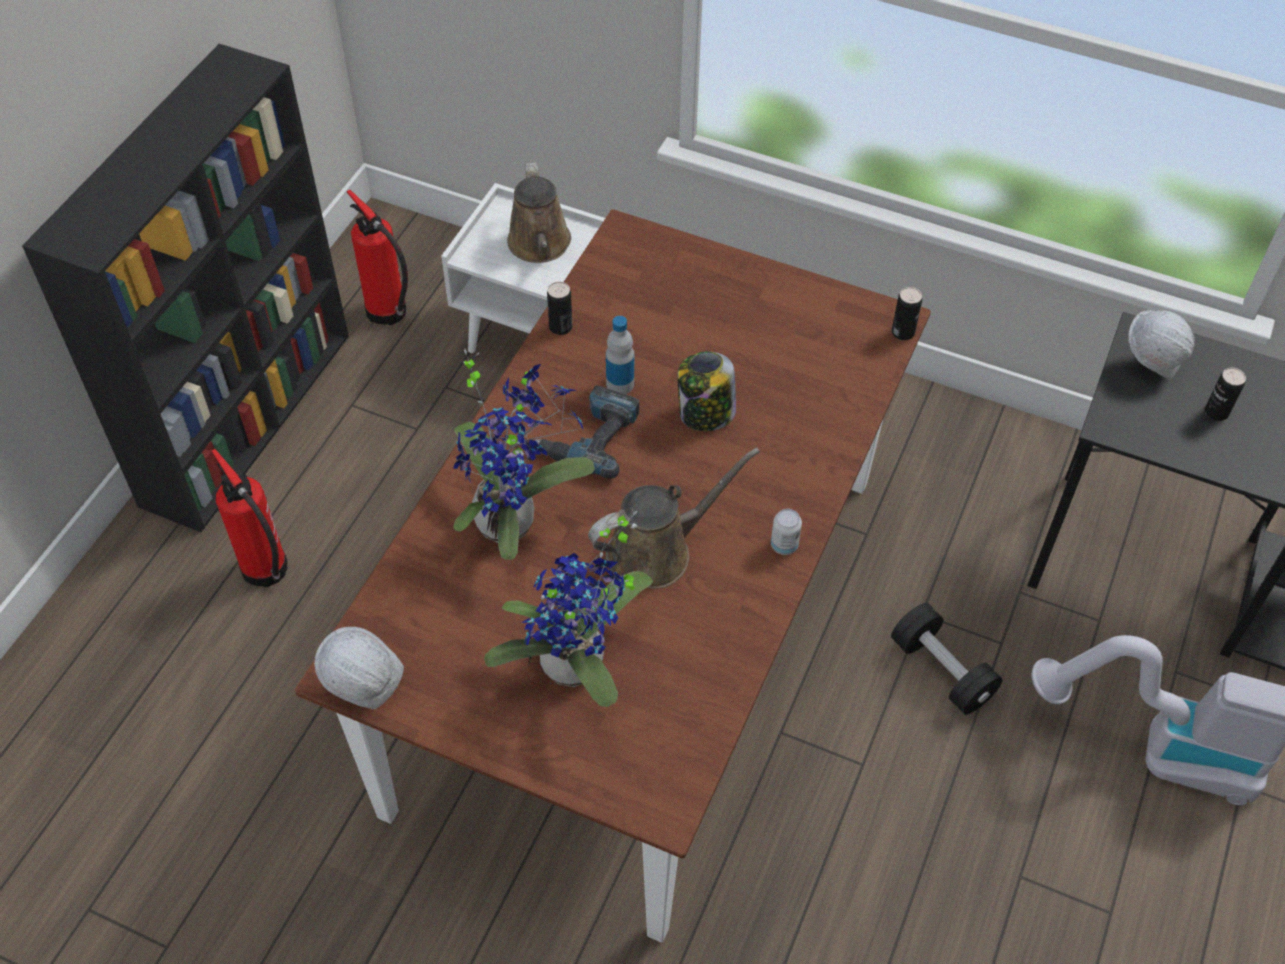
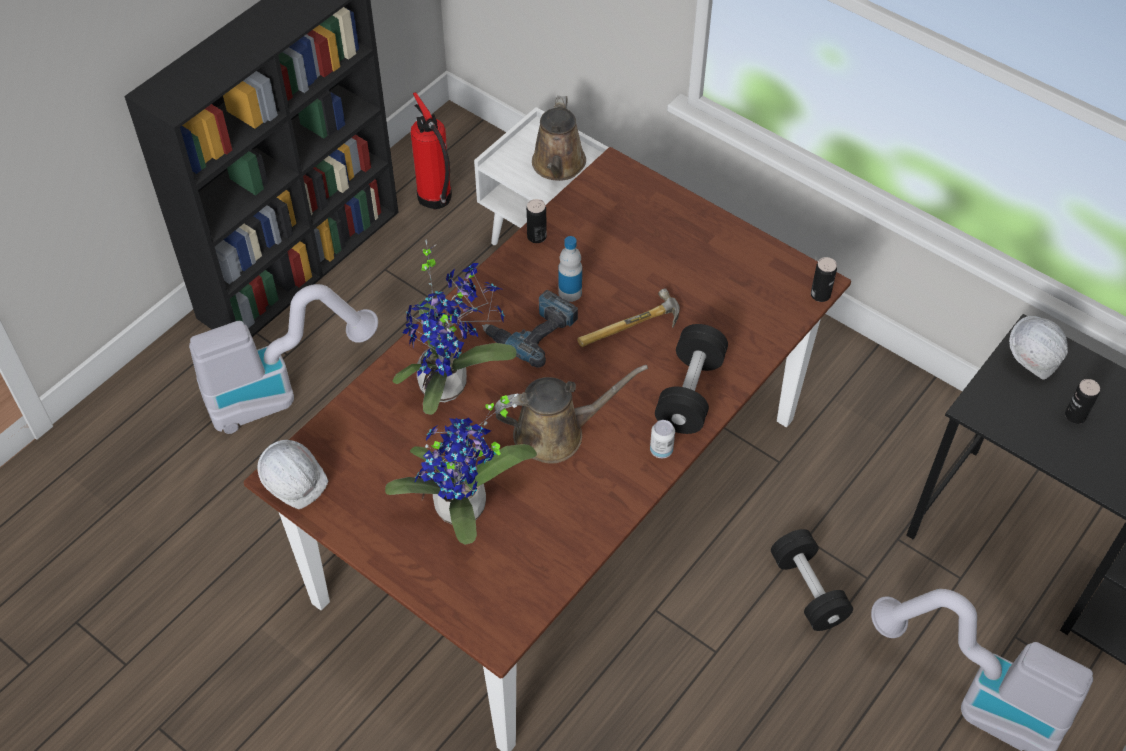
camera: 15 degrees right, 0 degrees up
fire extinguisher [212,449,287,587] -> vacuum cleaner [189,284,378,434]
jar [678,351,736,431] -> hammer [577,288,680,347]
none -> black dumbbell [655,324,728,434]

